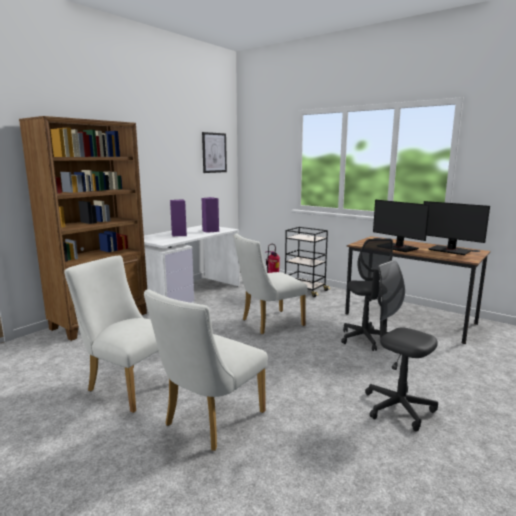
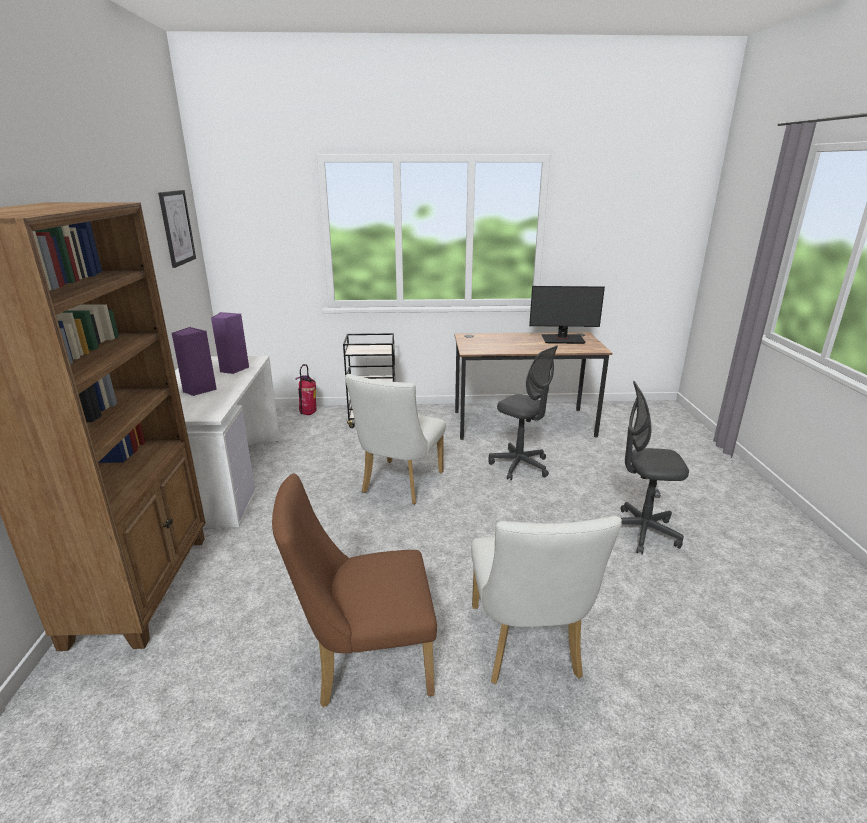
camera: 40 degrees left, 10 degrees up
white chair [64,256,159,413] -> brown chair [272,473,437,707]
monitor [373,200,429,252] -> none

